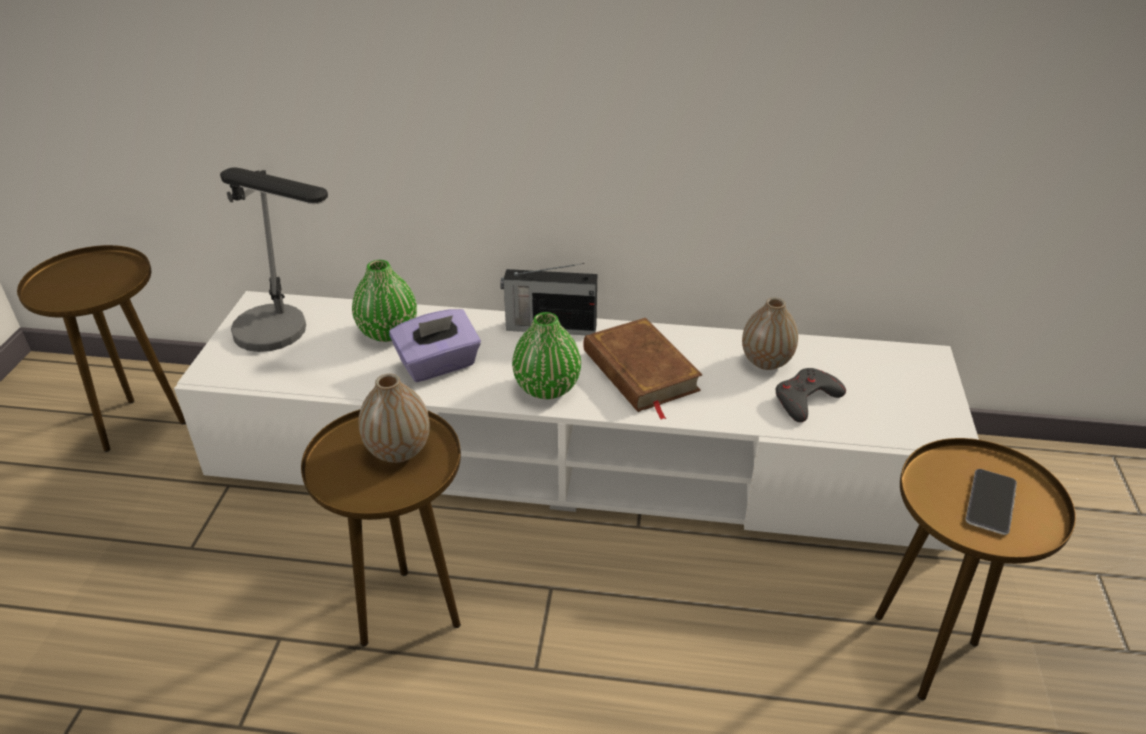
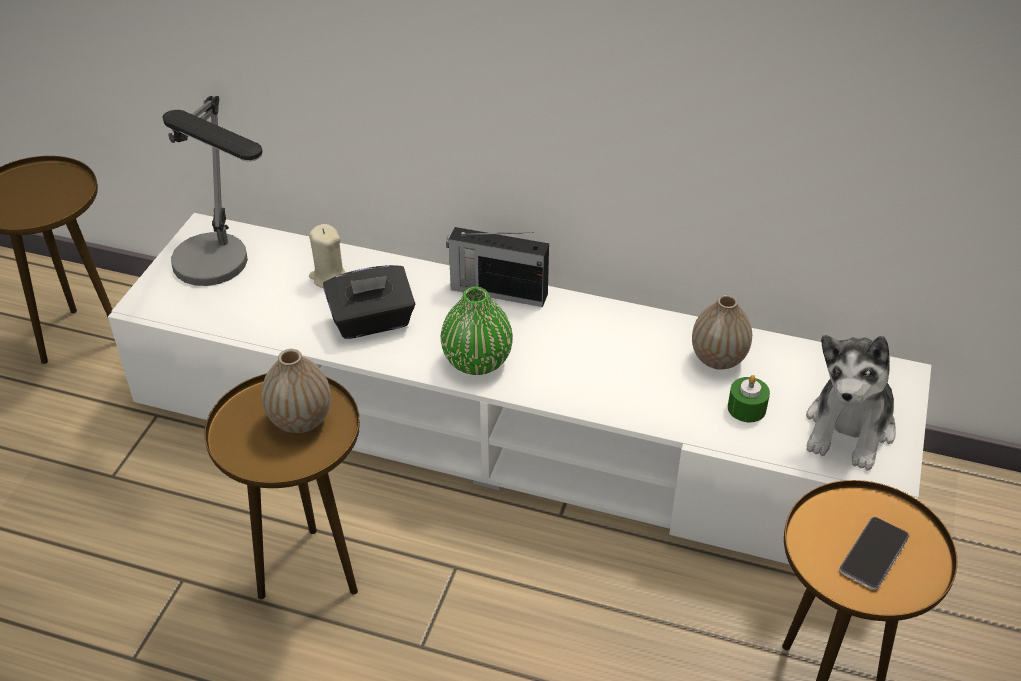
camera: 10 degrees right, 5 degrees up
green vase [352,260,417,342] -> beige candle [309,224,346,288]
purple tissue box [389,309,481,382] -> black tissue box [323,265,415,339]
brown book [583,318,702,420] -> none
grey game controller [775,368,846,422] -> green candle [728,375,770,422]
none -> plush toy [806,335,896,471]

